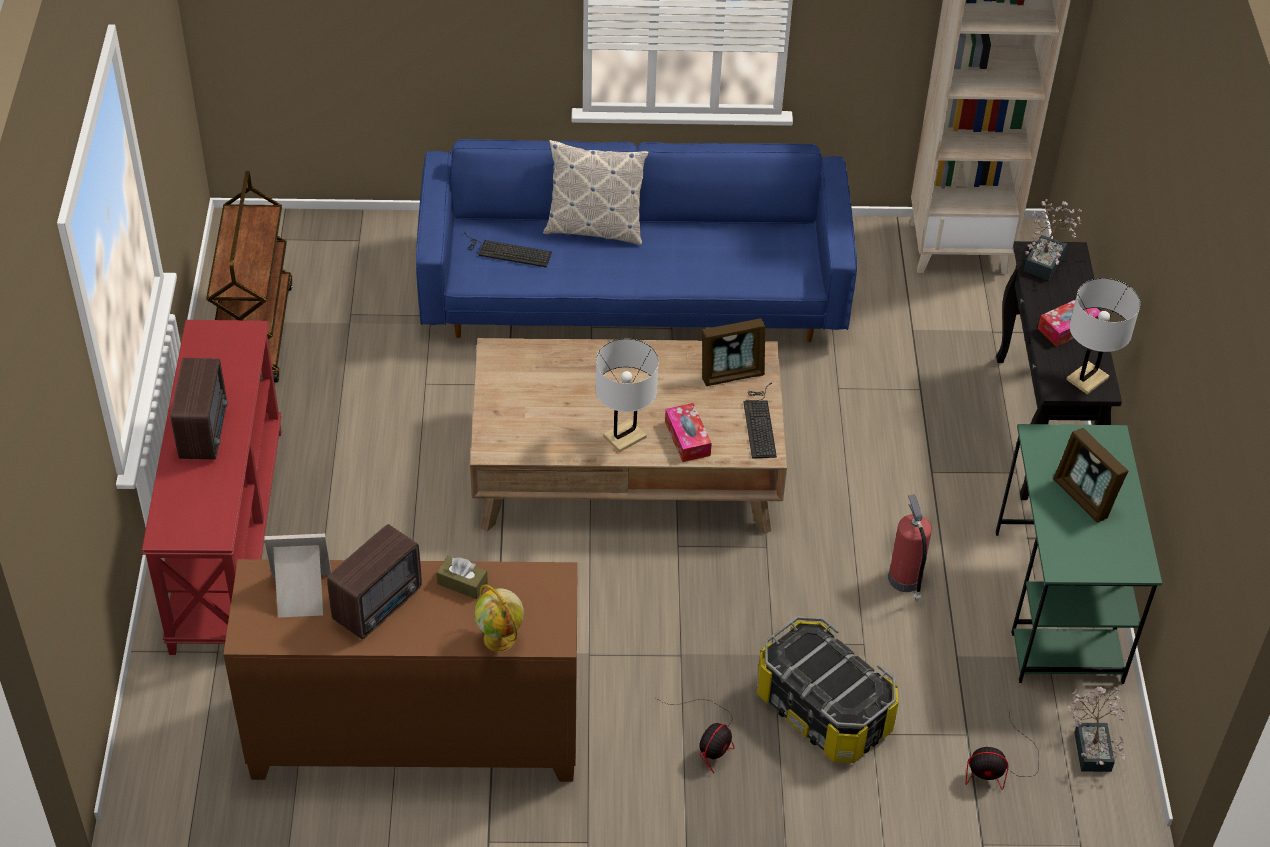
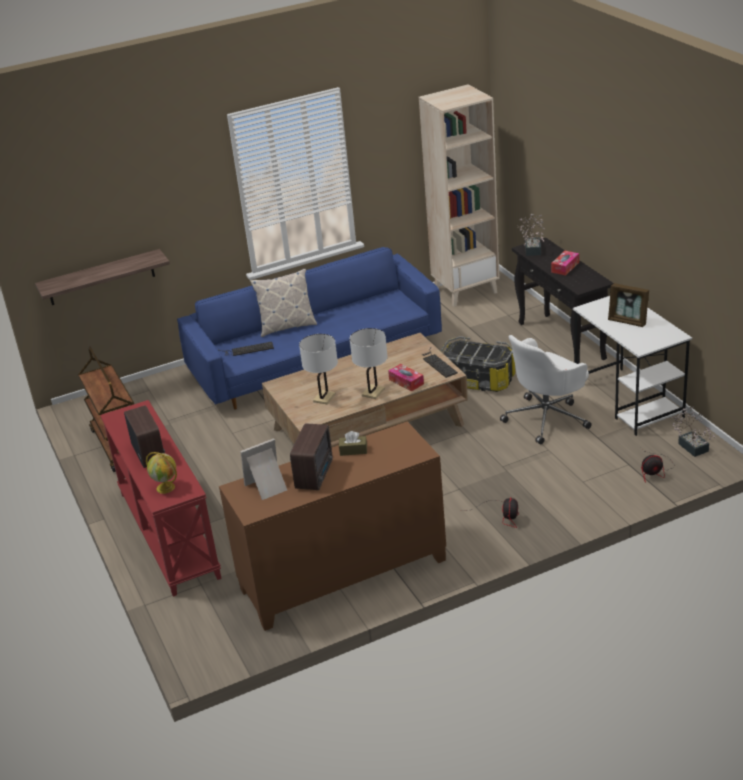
camera: 20 degrees left, 15 degrees down
globe [474,585,524,652] -> globe moved to [146,452,177,494]
picture frame [702,318,766,386] -> none
storage box [757,616,899,763] -> storage box moved to [440,336,515,392]
fire extinguisher [888,494,932,602] -> white office chair [500,335,592,444]
green desk [995,424,1162,684] -> white desk [573,296,692,436]
white table lamp [1066,278,1140,395] -> white table lamp moved to [299,334,338,404]
none -> shelf [35,249,170,305]

